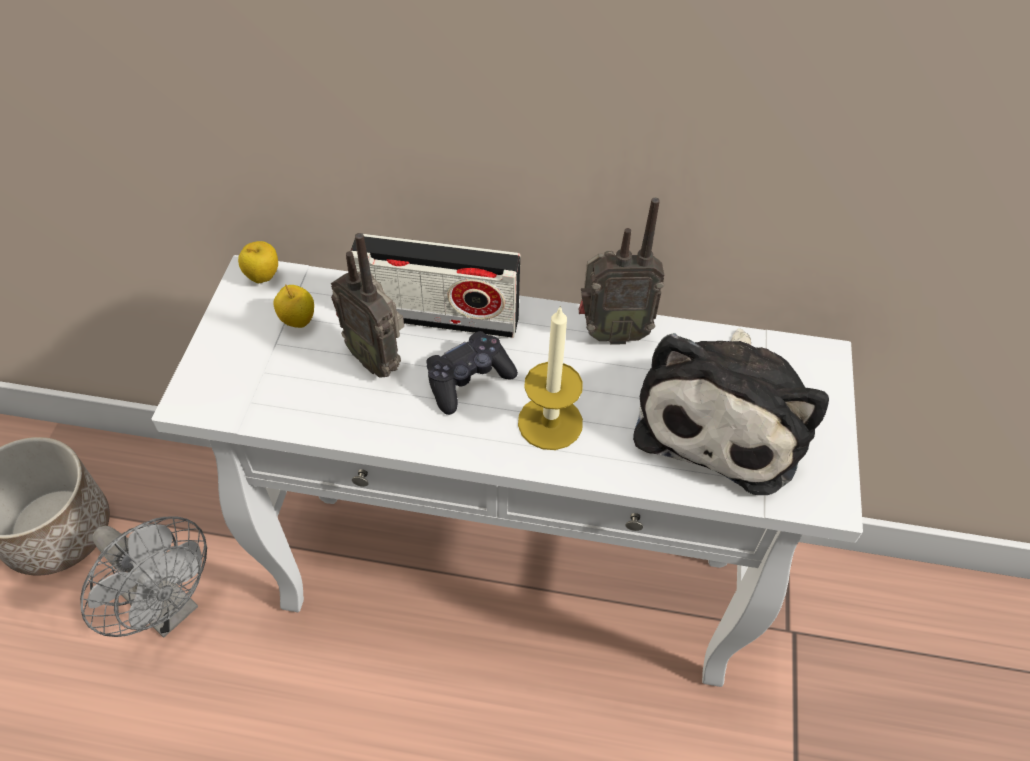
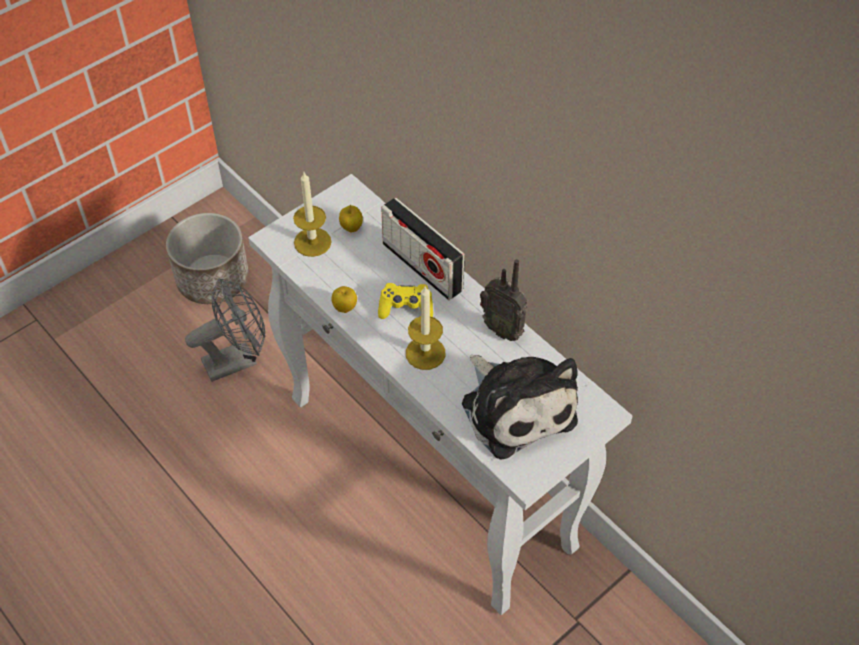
camera: 40 degrees right, 0 degrees up
grey fan [80,516,207,637] -> grey fan turned 105 degrees counterclockwise [185,278,266,382]
apple [238,241,278,283] -> apple moved to [331,286,357,313]
radio [331,233,404,378] -> none
black game controller [426,331,518,415] -> yellow game controller [378,283,433,319]
plush toy [633,328,829,495] -> plush toy turned 90 degrees counterclockwise [462,355,578,460]
none -> candle [293,172,331,257]

